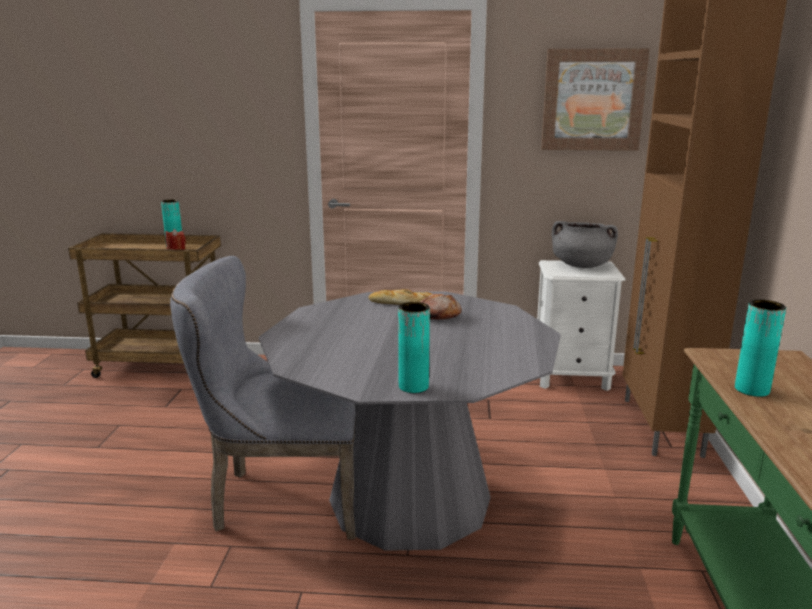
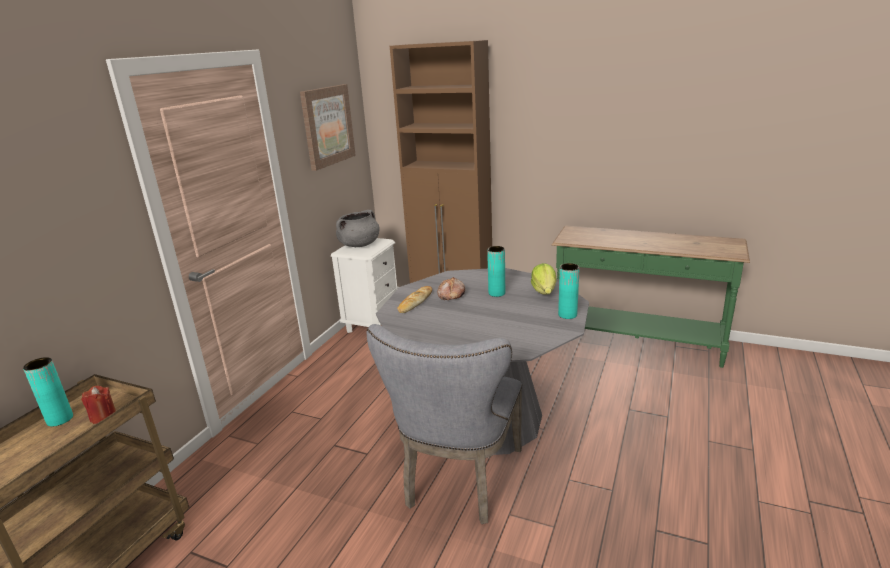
camera: 70 degrees left, 5 degrees up
turquoise vase [735,300,786,397] -> turquoise vase moved to [487,246,505,297]
none -> lettuce [531,263,557,294]

